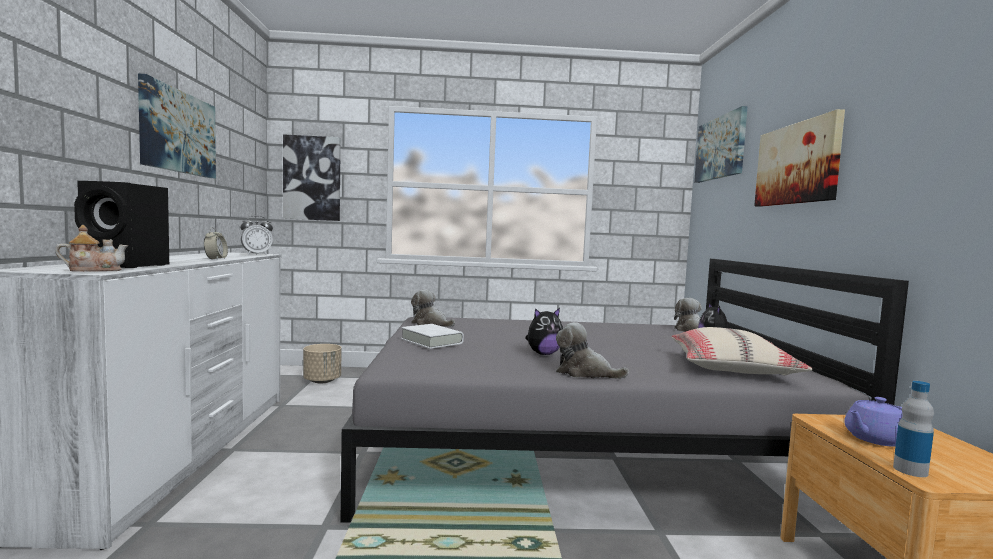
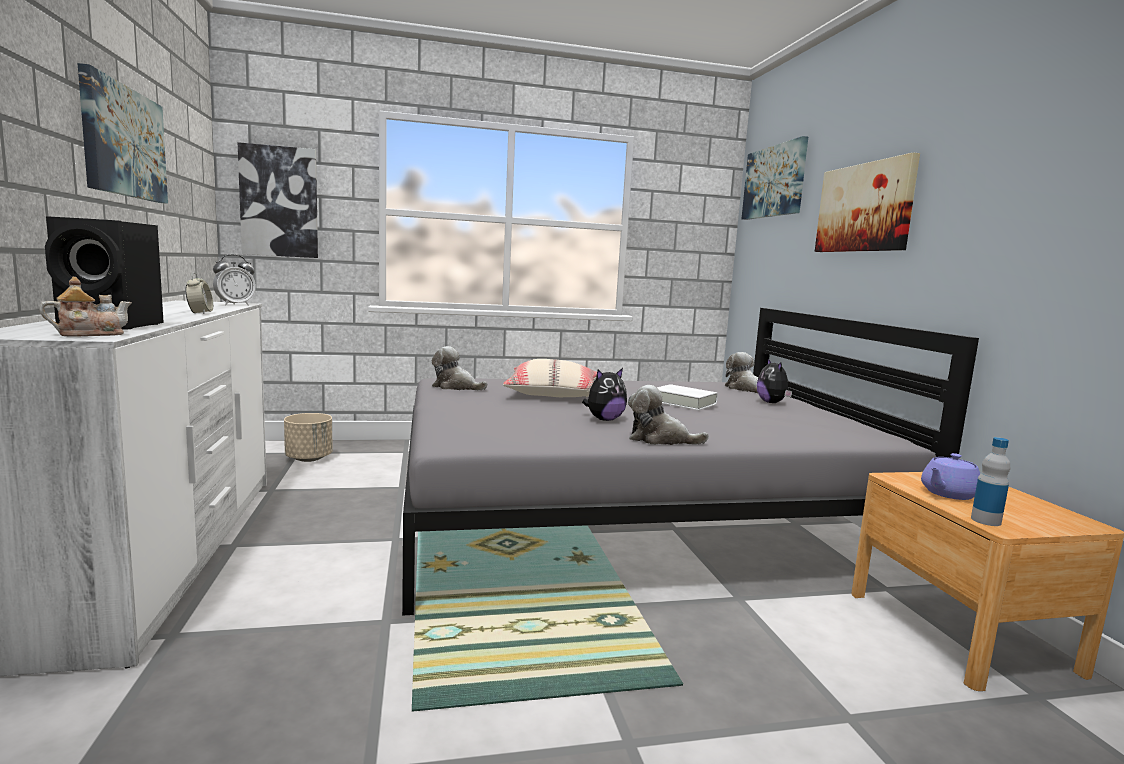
camera: 10 degrees left, 5 degrees up
white book [401,324,464,349] -> white book moved to [657,384,718,411]
beige pillow [672,327,813,376] -> beige pillow moved to [503,359,597,397]

